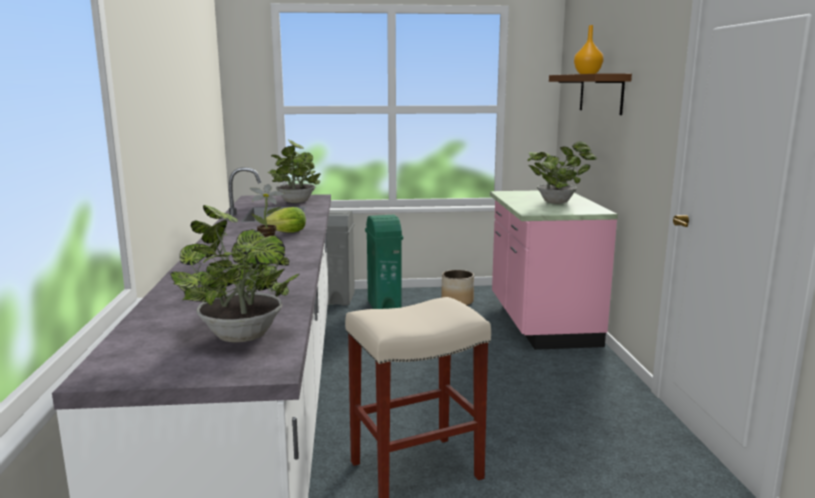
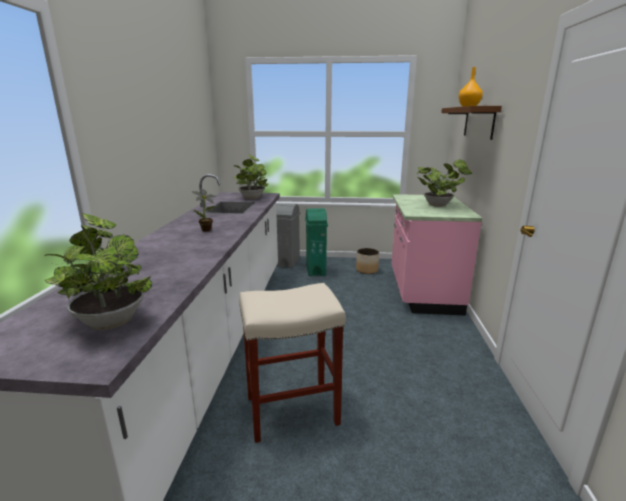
camera: 10 degrees right, 5 degrees up
lettuce [266,207,306,232] -> none

